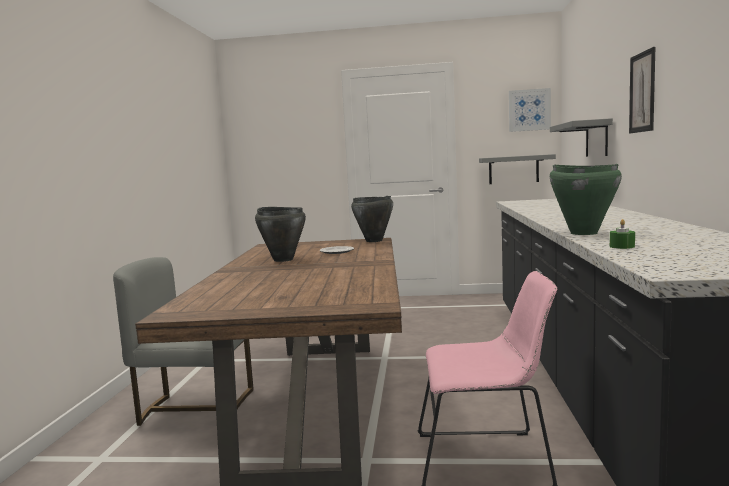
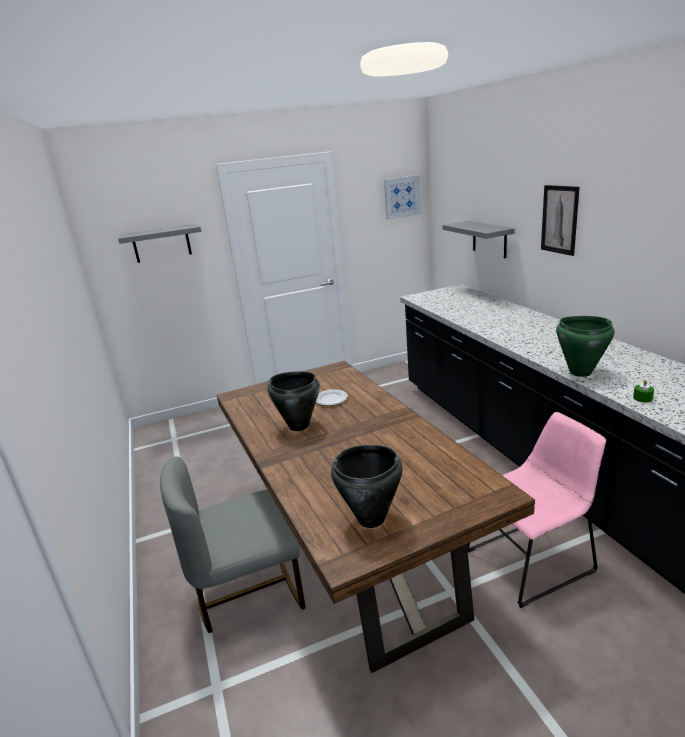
camera: 25 degrees left, 15 degrees up
black cooking pot [351,196,393,242] -> black cooking pot moved to [331,445,403,528]
grey shelf [479,154,556,184] -> grey shelf moved to [118,224,201,263]

